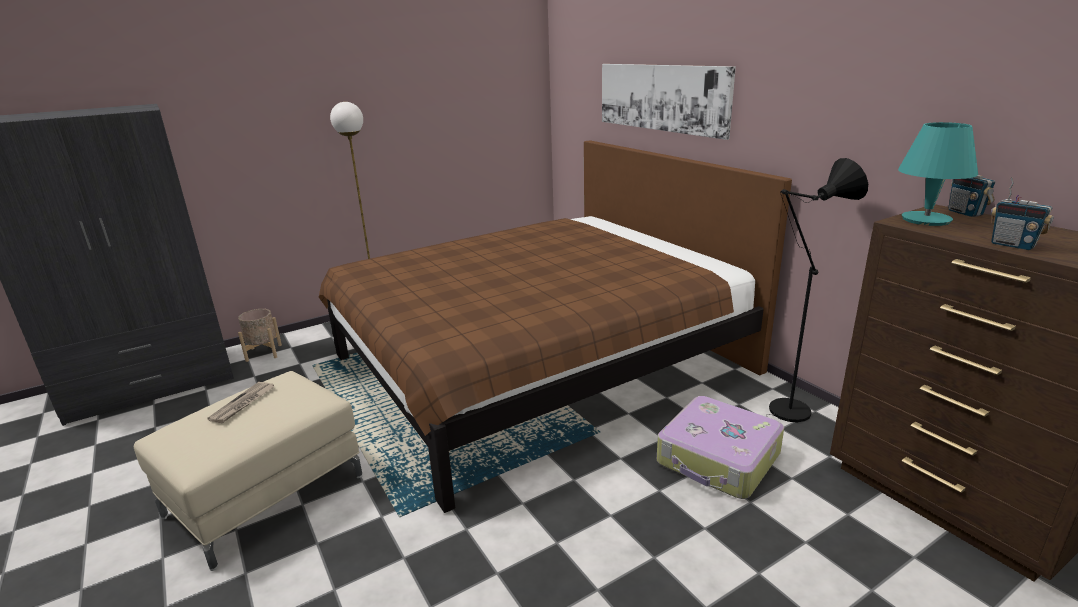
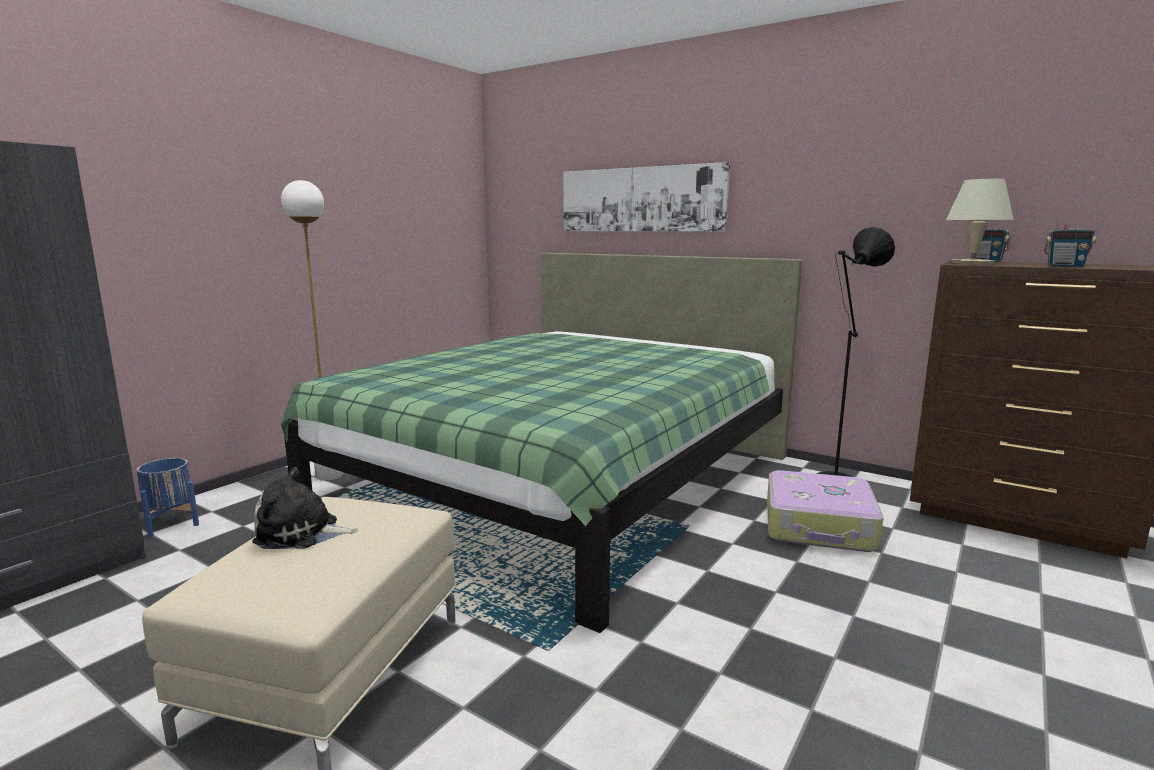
camera: 25 degrees left, 10 degrees down
newspaper [207,382,275,423] -> plush toy [252,467,358,549]
beige planter [238,309,282,362] -> blue planter [137,458,199,537]
brown bed [319,140,792,513] -> green bed [281,253,802,633]
turquoise table lamp [898,122,978,226] -> beige table lamp [946,179,1014,264]

